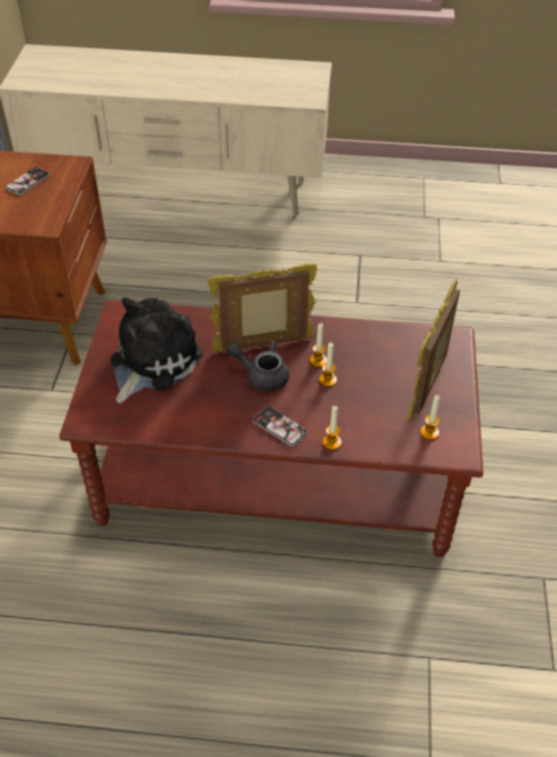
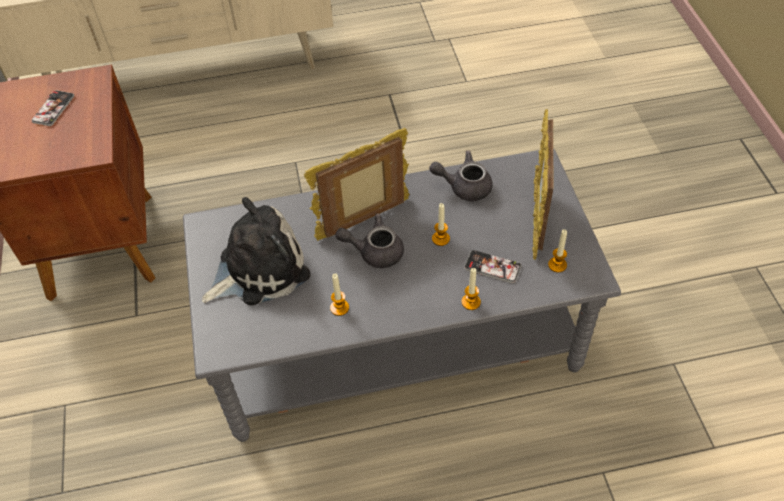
camera: 15 degrees left, 5 degrees up
brown coffee table [59,300,483,557] -> grey coffee table [183,149,621,442]
plush toy [111,297,203,404] -> plush toy turned 45 degrees clockwise [202,197,310,305]
phone [253,406,308,447] -> phone moved to [464,250,521,283]
candle [310,323,327,367] -> candle moved to [330,273,349,316]
none -> grey teapot [429,151,493,201]

